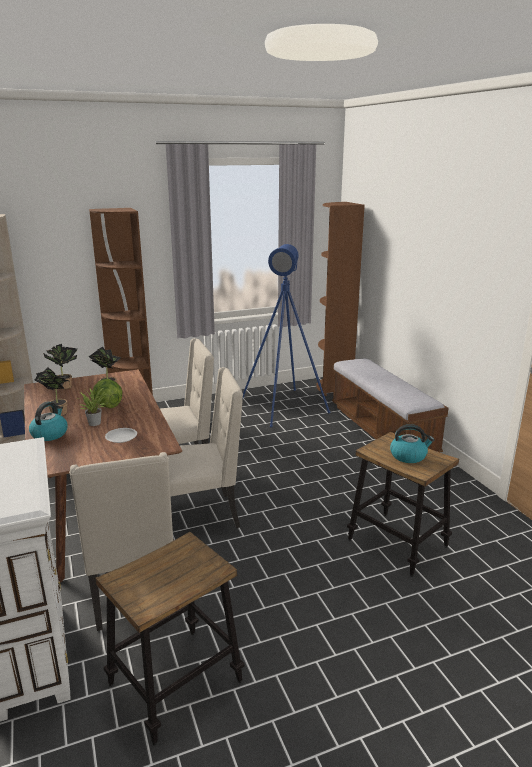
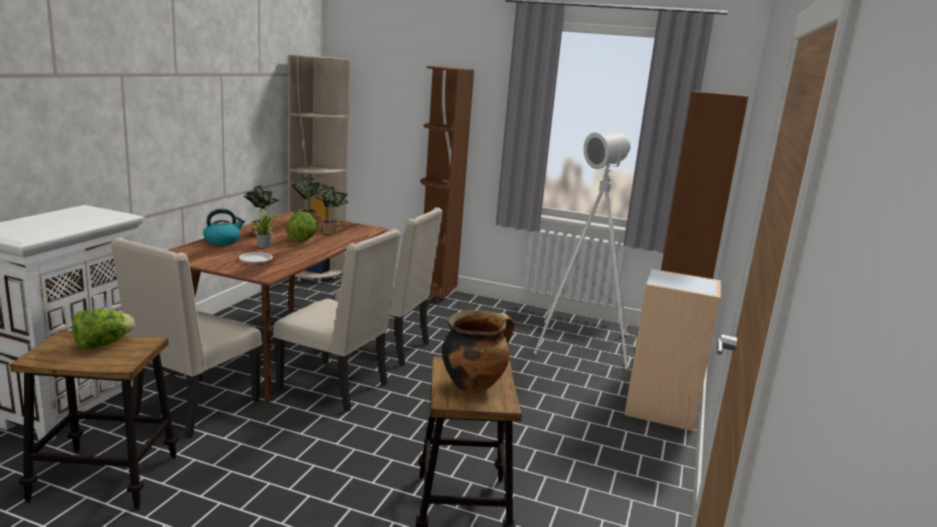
camera: 40 degrees right, 5 degrees down
blue floor lamp [243,244,330,428] -> white floor lamp [533,132,630,370]
bench [332,358,449,452] -> bookcase [624,269,721,431]
kettle [390,424,435,463] -> cooking pot [442,310,514,394]
none -> lettuce [72,309,135,349]

